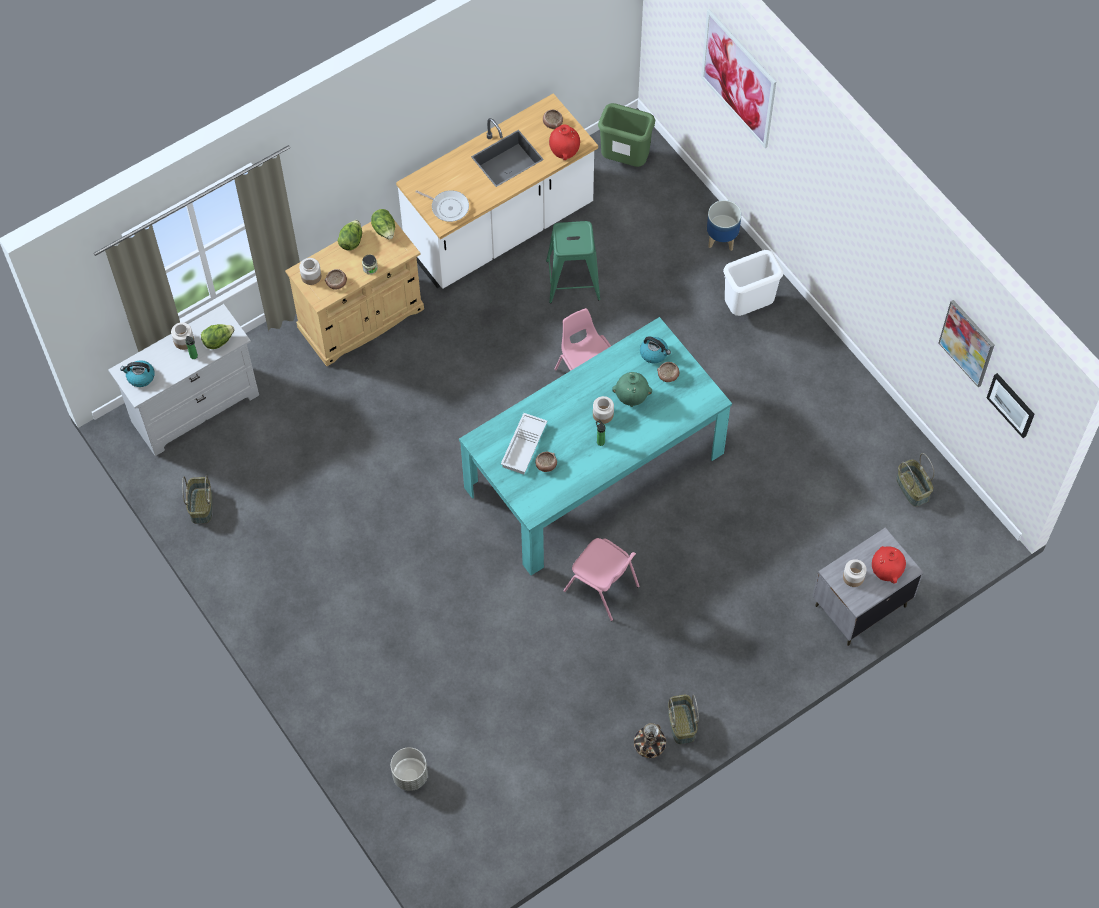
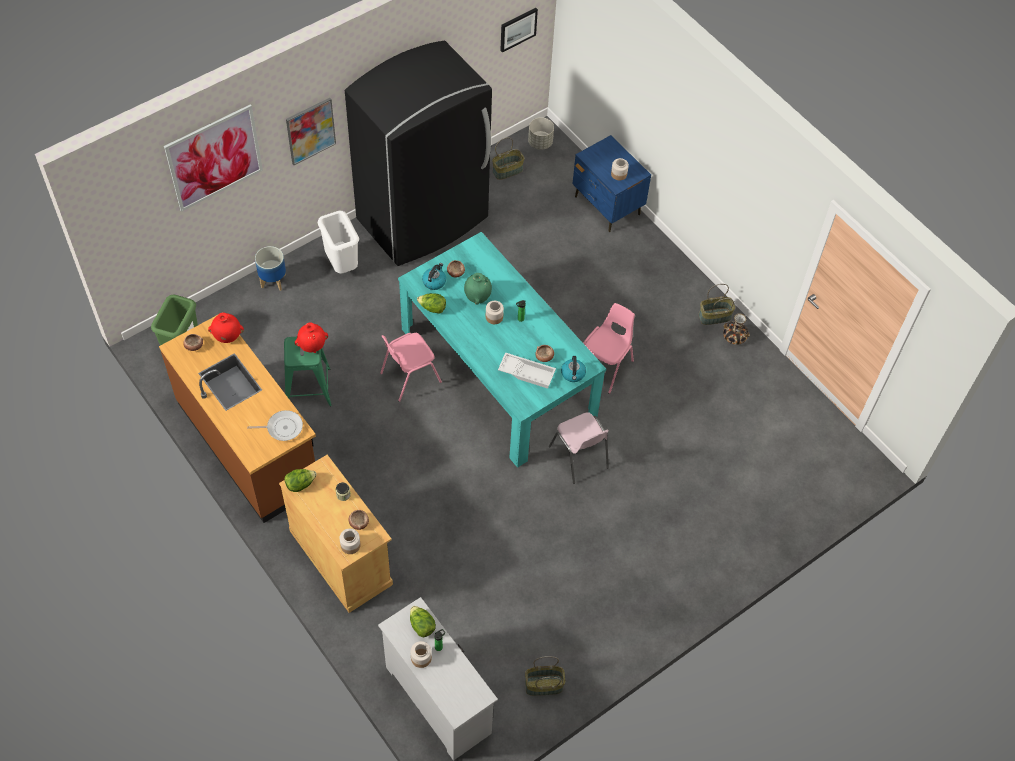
camera: 95 degrees left, 5 degrees down
kettle [120,360,155,387] -> kettle moved to [561,356,586,382]
lettuce [338,220,362,251] -> lettuce moved to [417,293,446,314]
grey planter [391,748,428,791] -> grey planter moved to [528,117,554,150]
white counter [396,93,598,289] -> brown counter [159,312,316,523]
frying pan [416,190,469,222] -> frying pan turned 60 degrees clockwise [247,410,303,441]
grey nightstand [812,527,923,646] -> blue nightstand [572,135,651,232]
red vase [872,546,906,584] -> red vase moved to [295,322,328,353]
picture [939,300,994,387] -> picture moved to [286,98,336,165]
none -> black fridge [345,40,492,266]
none -> pink chair [549,412,609,484]

